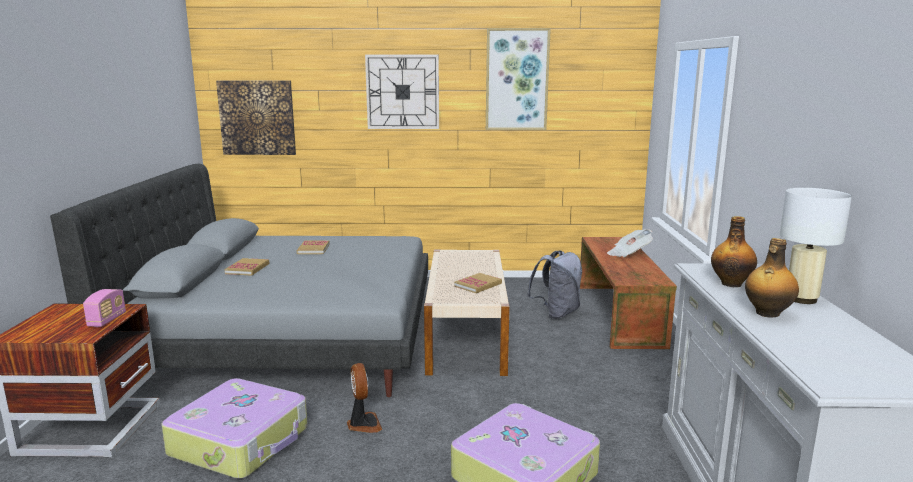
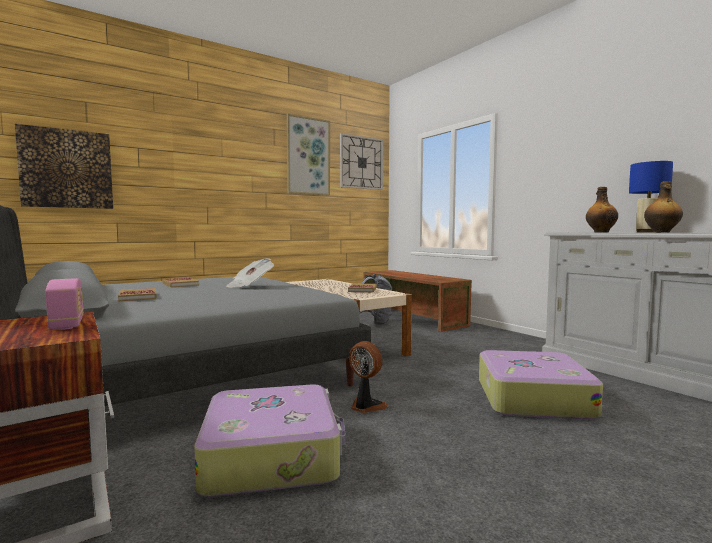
camera: 35 degrees left, 10 degrees down
wall clock [365,54,439,129] -> wall clock moved to [340,133,383,190]
newspaper [607,229,653,257] -> newspaper moved to [226,258,274,288]
white table lamp [780,188,852,304] -> blue table lamp [629,161,673,233]

